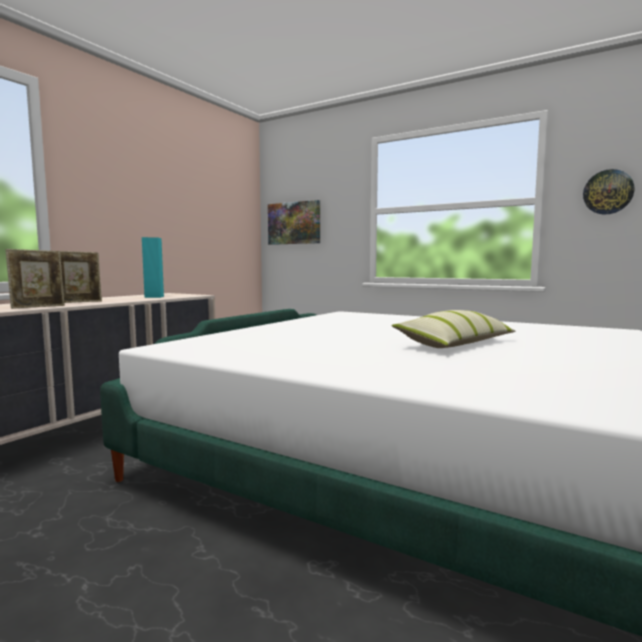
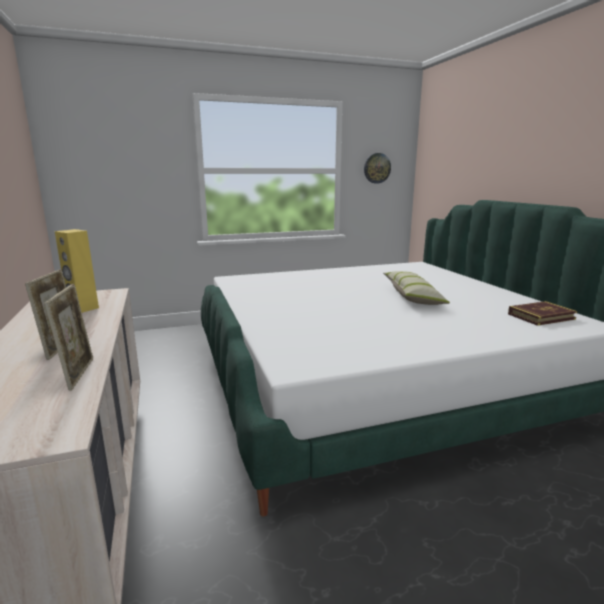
camera: 50 degrees left, 10 degrees up
turquoise speaker [142,237,164,298] -> yellow speaker [55,229,99,313]
picture [268,200,320,245] -> none
none -> book [508,301,577,326]

